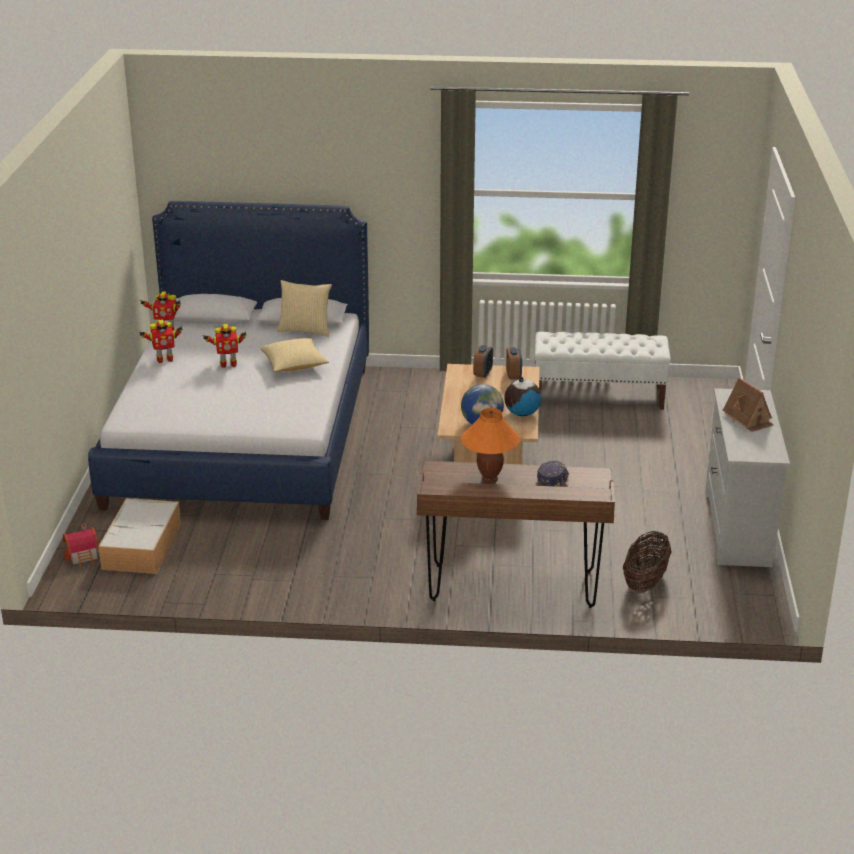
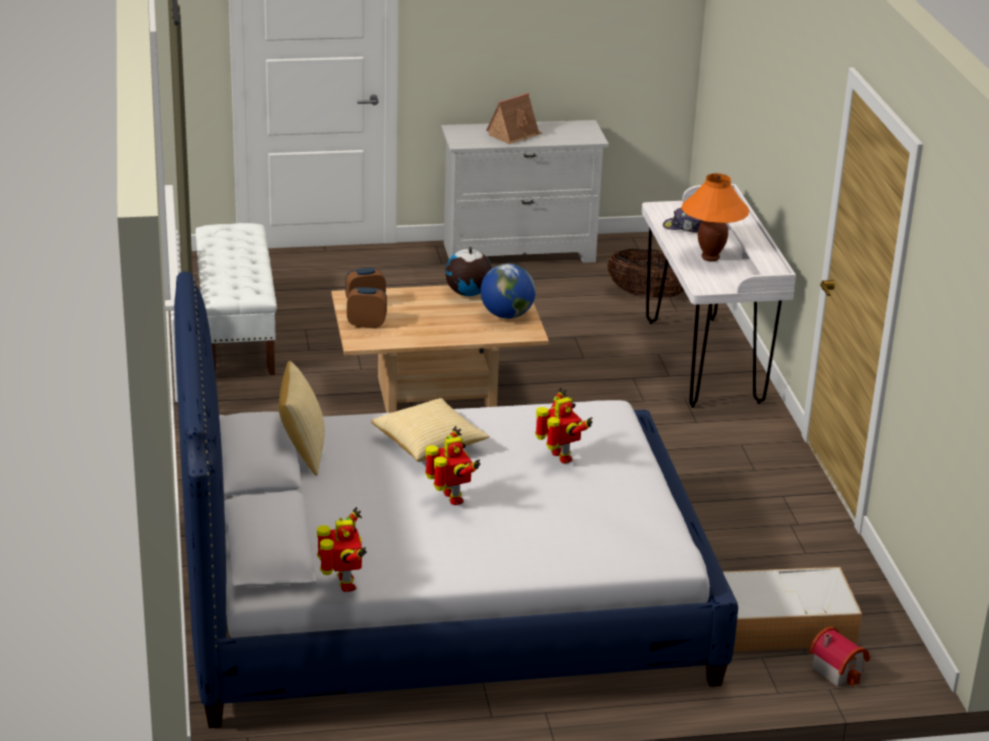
camera: 105 degrees left, 0 degrees up
toy robot [139,320,183,363] -> toy robot moved to [535,387,592,464]
brown desk [417,461,615,608] -> white desk [642,184,796,408]

